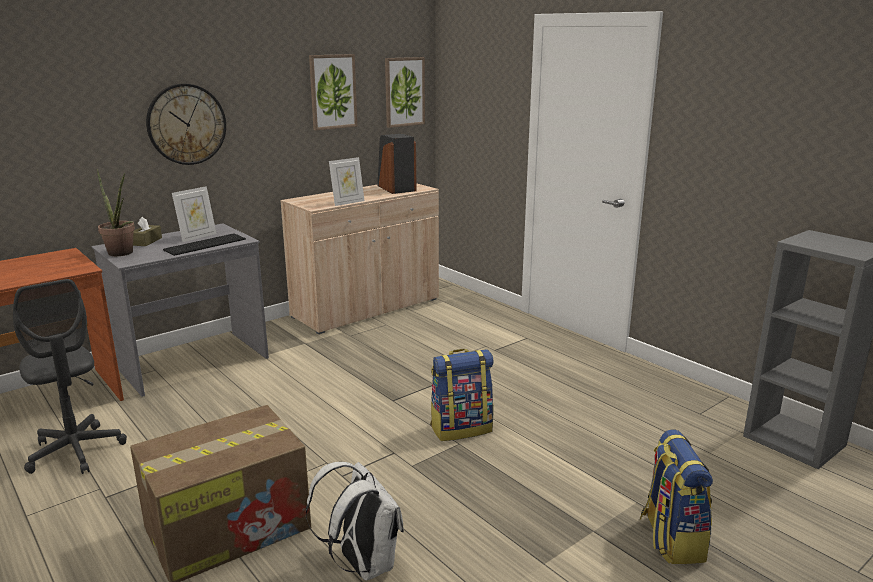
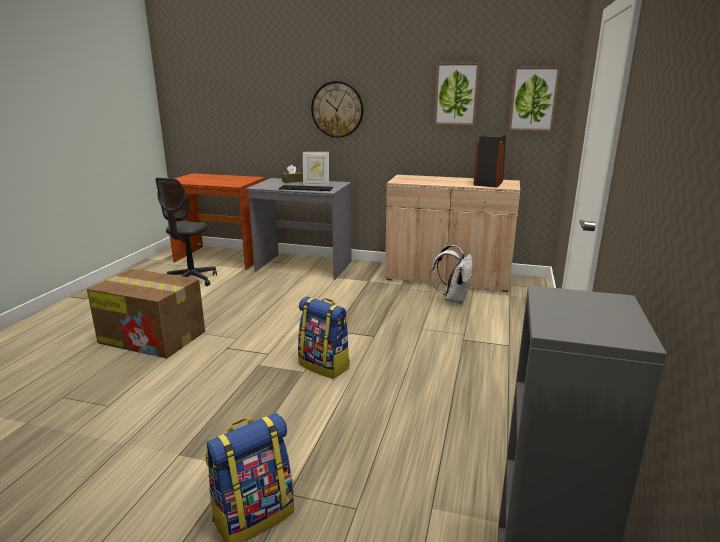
camera: 55 degrees right, 0 degrees up
potted plant [97,169,135,256] -> none
white backpack [306,462,404,581] -> white backpack moved to [430,245,473,304]
picture frame [329,157,365,206] -> none

